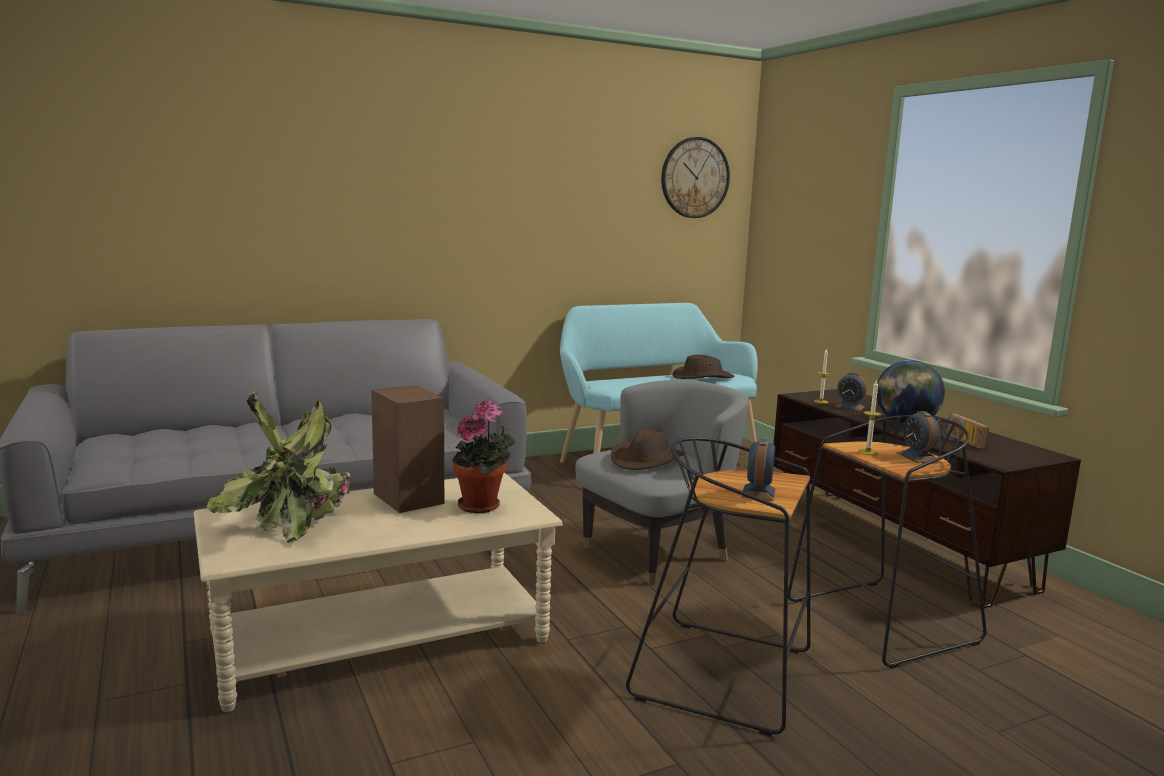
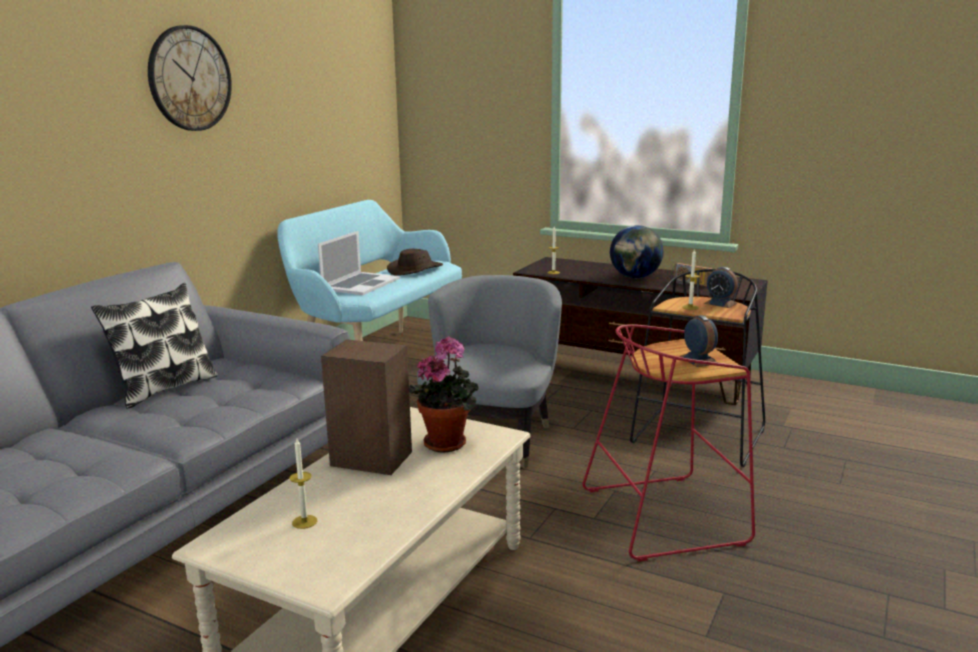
camera: 35 degrees left, 5 degrees up
potted plant [207,391,350,543] -> candle [290,439,317,529]
brown hat [611,428,683,470] -> none
black stool [626,437,811,736] -> red stool [582,324,755,562]
wall clock [661,137,730,218] -> wall clock moved to [148,25,232,131]
alarm clock [836,373,867,411] -> none
none -> pillow [91,283,218,409]
none -> laptop [318,231,400,295]

